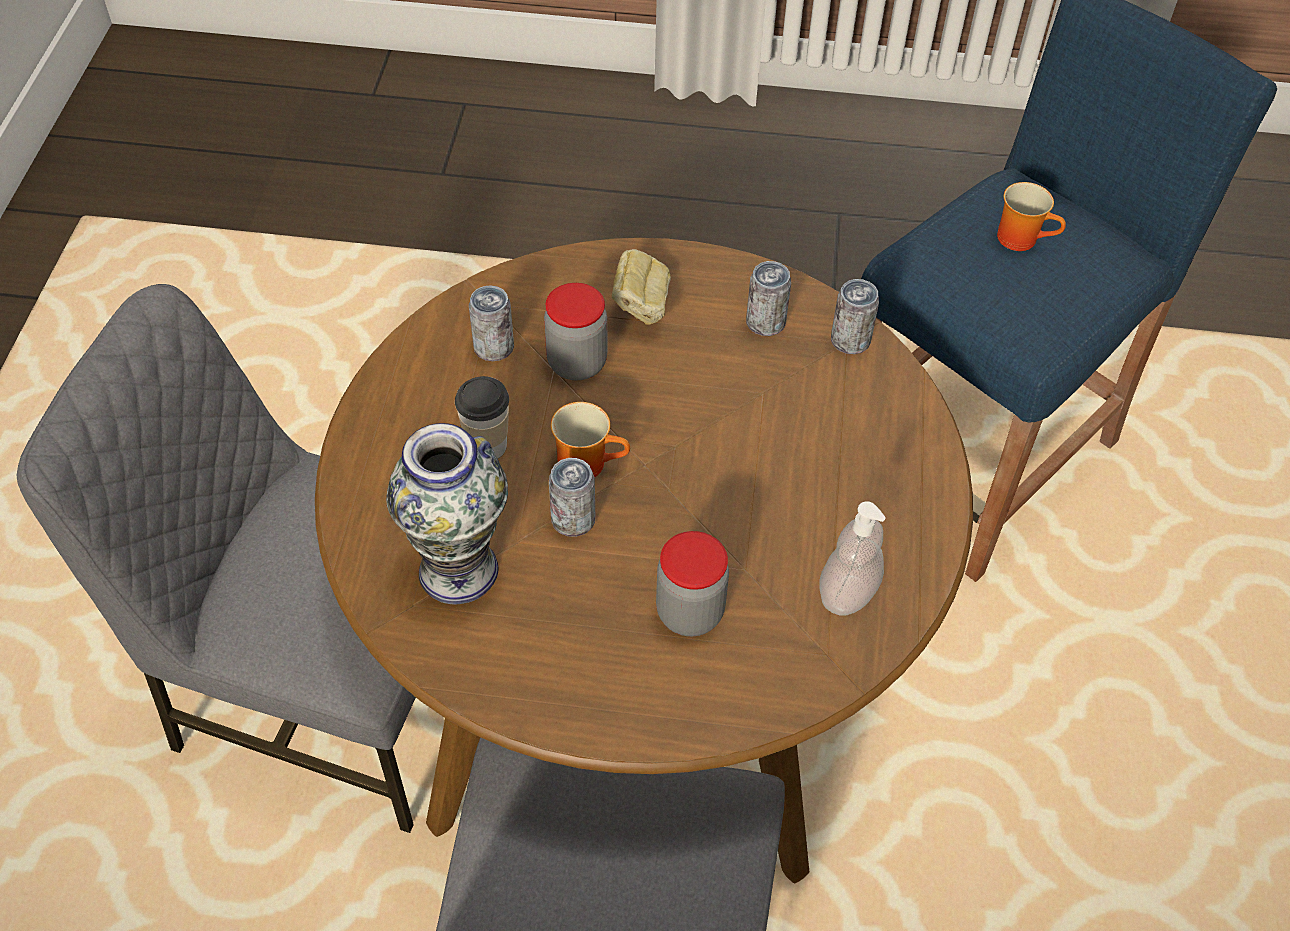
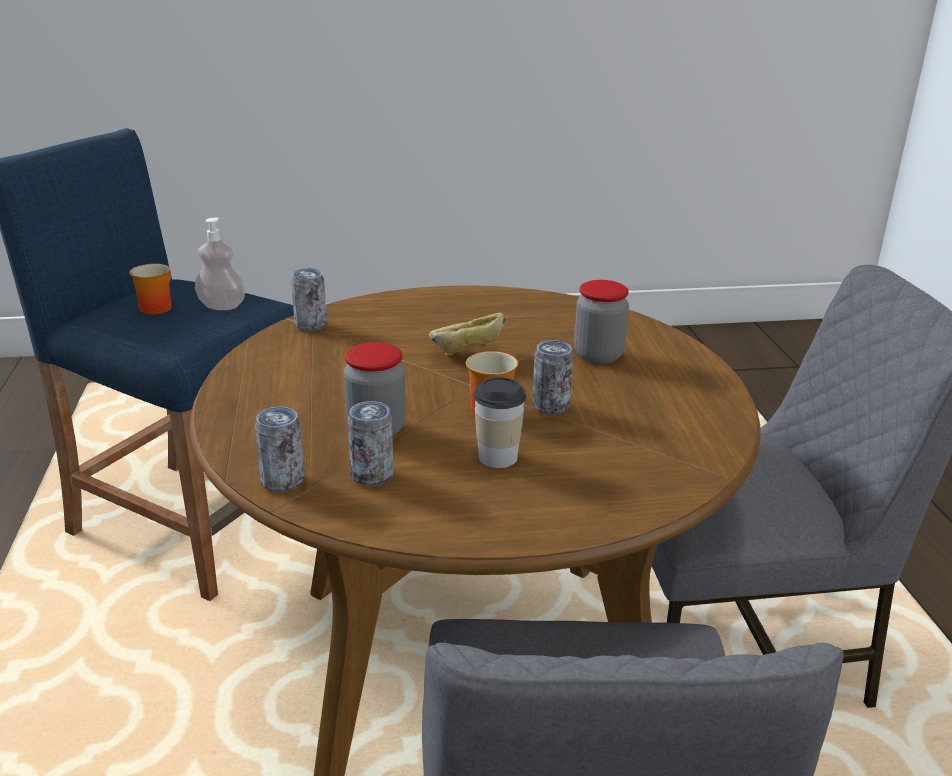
camera: 105 degrees left, 25 degrees down
vase [386,423,508,604] -> none
bread [612,249,671,325] -> bread moved to [429,313,506,356]
can [746,261,791,336] -> can moved to [255,407,305,493]
soap dispenser [819,501,886,616] -> soap dispenser moved to [195,218,245,310]

